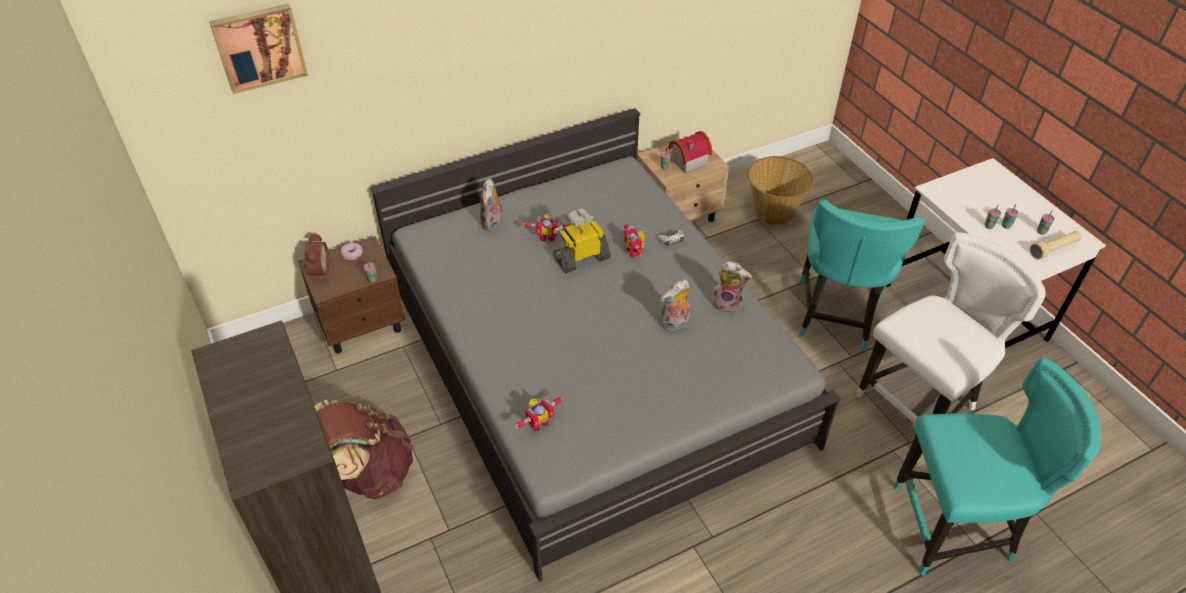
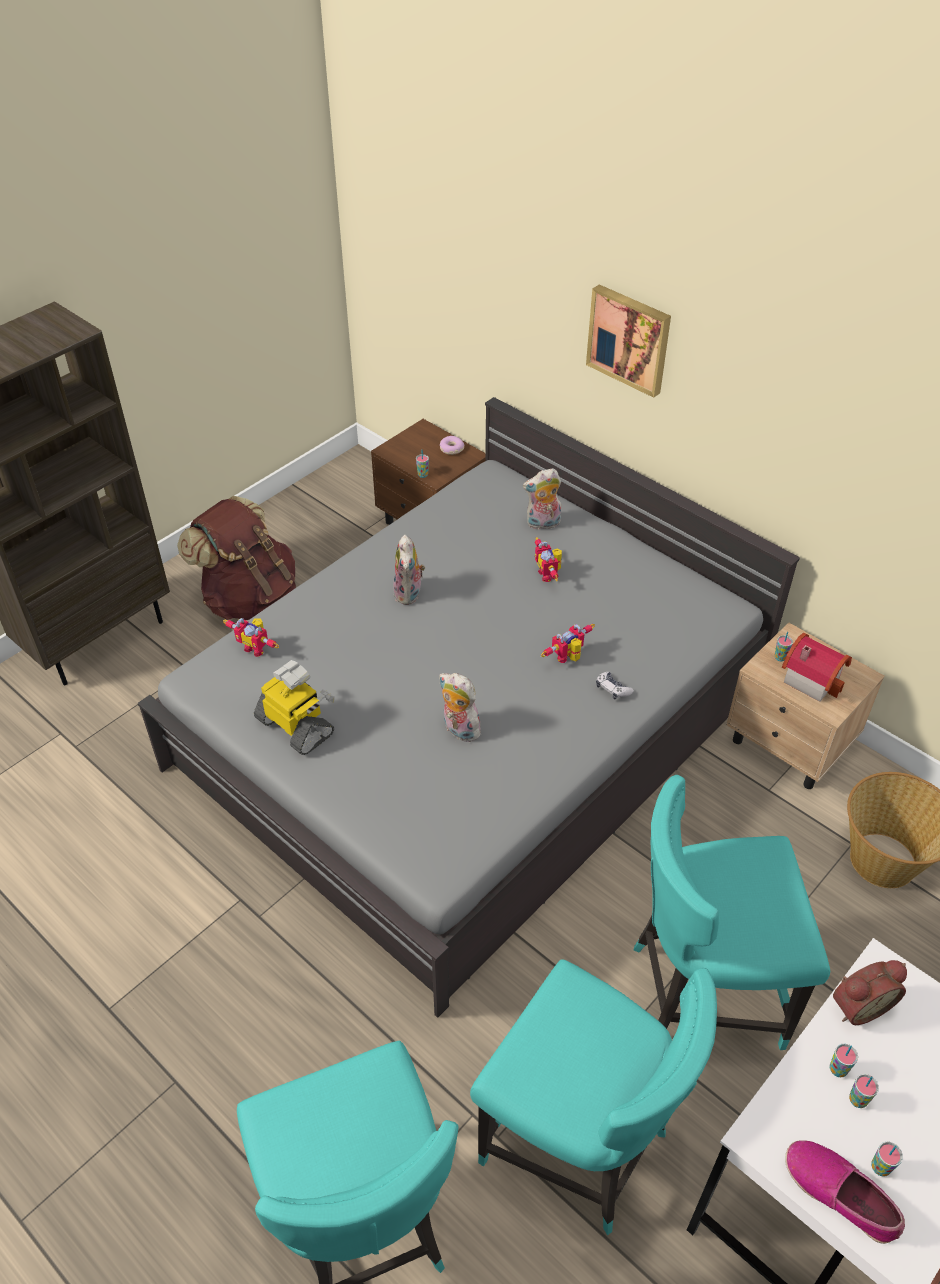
camera: 70 degrees right, 0 degrees up
picture [209,3,308,94] -> picture moved to [586,285,671,398]
alarm clock [302,233,329,280] -> alarm clock moved to [833,960,907,1025]
toy robot [554,209,611,273] -> toy robot moved to [254,660,335,755]
plush toy [712,261,752,313] -> plush toy moved to [393,535,425,605]
white chair [856,232,1046,455] -> turquoise chair [470,959,717,1235]
beige flashlight [1030,231,1082,259] -> shoe [785,1140,905,1244]

